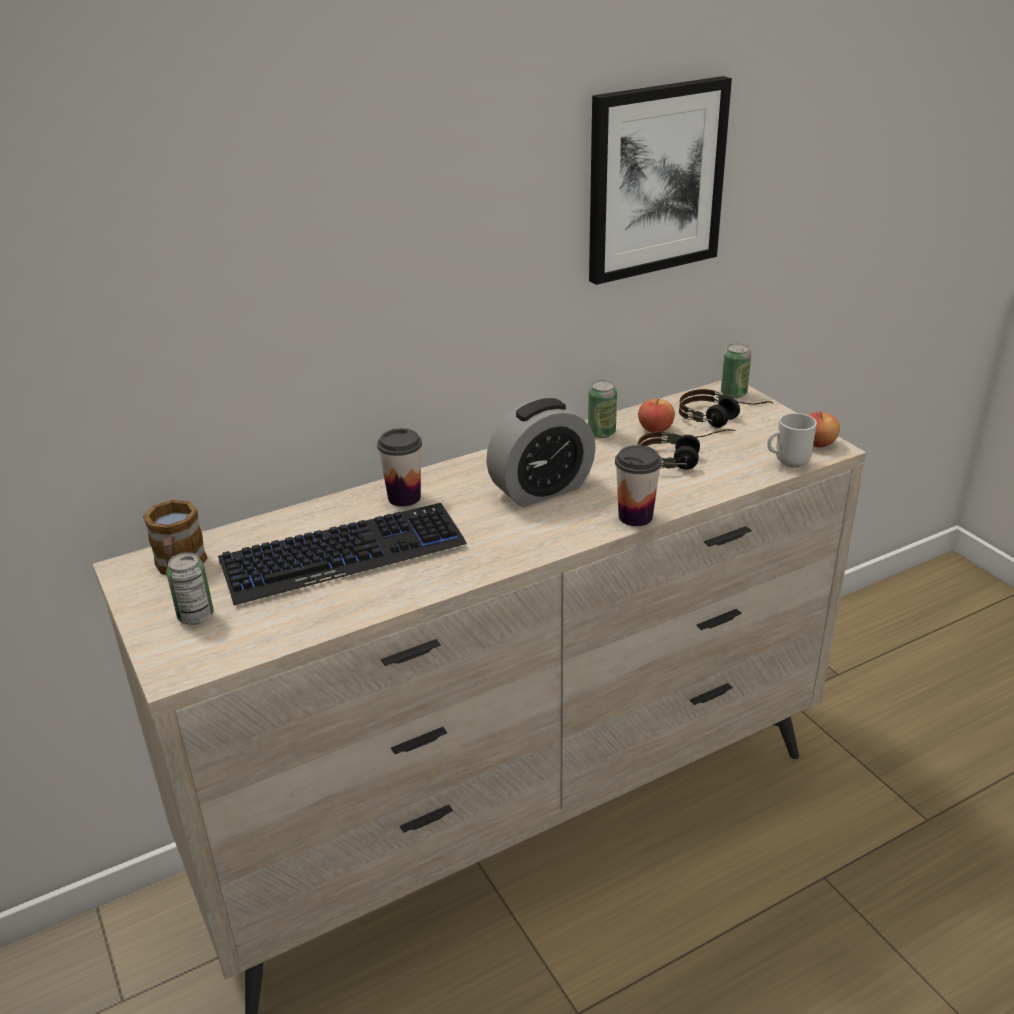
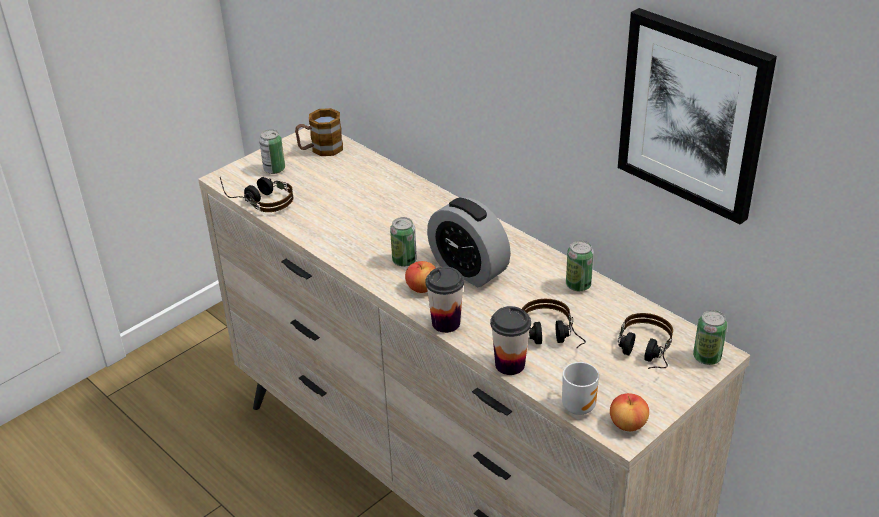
camera: 75 degrees right, 5 degrees up
keyboard [218,503,467,605] -> none
cup [377,428,422,507] -> cup moved to [490,306,531,375]
apple [638,399,675,432] -> apple moved to [405,261,436,293]
none -> headphones [220,177,294,212]
none -> can [390,217,417,267]

